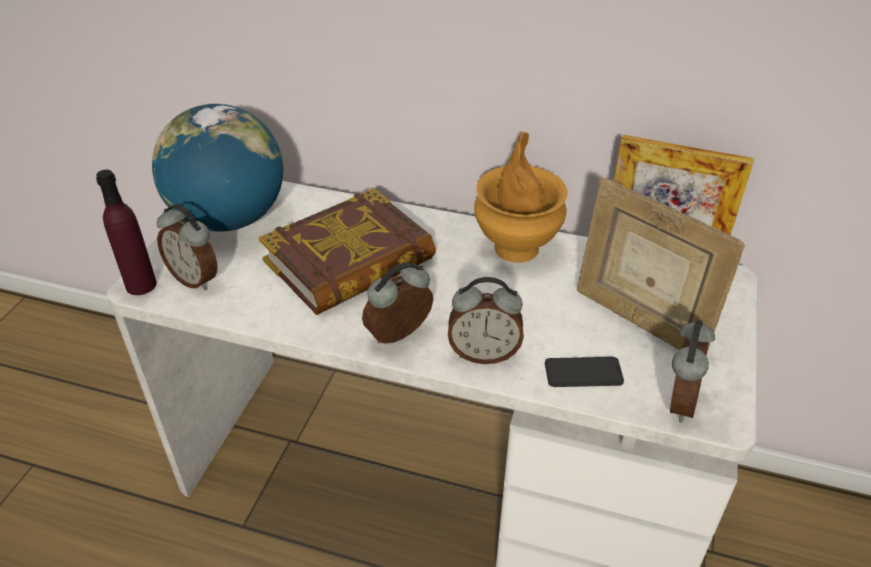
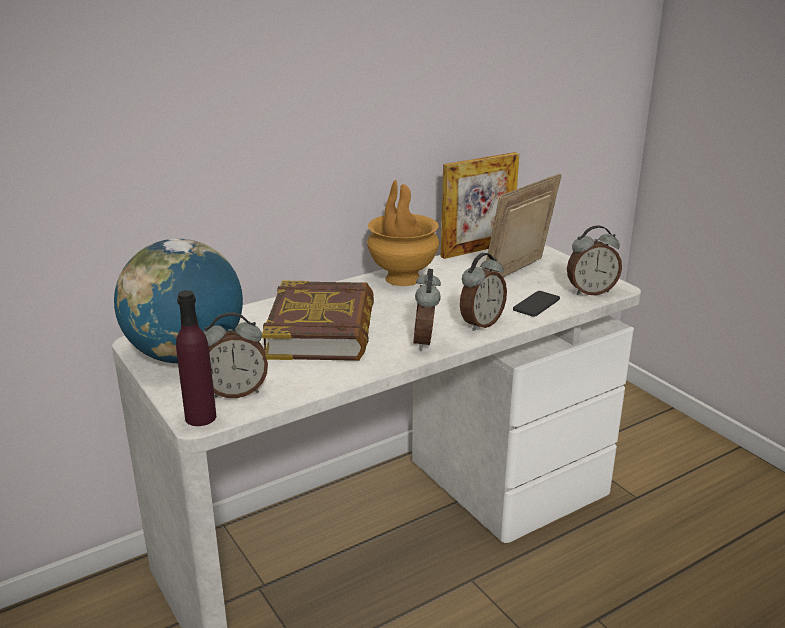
camera: 50 degrees left, 15 degrees down
picture frame [577,177,745,352] -> picture frame turned 135 degrees clockwise [484,174,561,277]
alarm clock [670,319,715,423] -> alarm clock turned 105 degrees clockwise [567,225,622,295]

